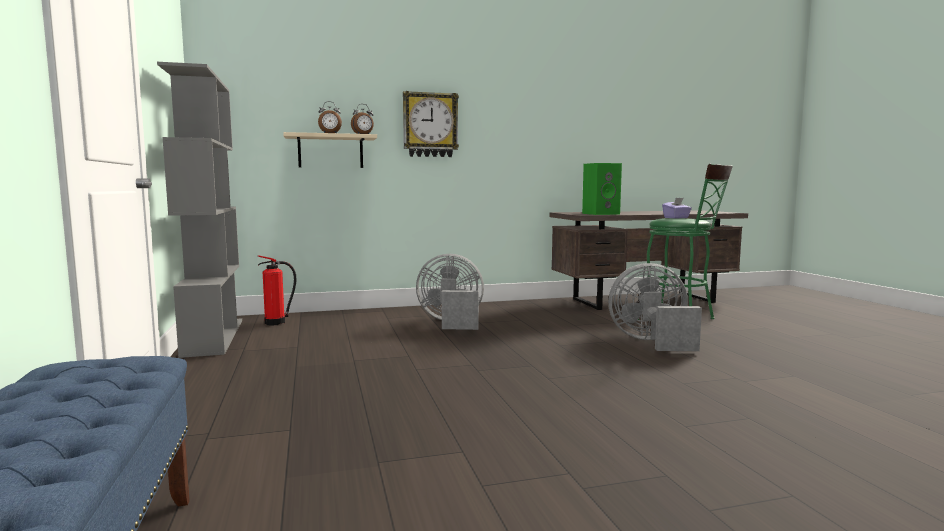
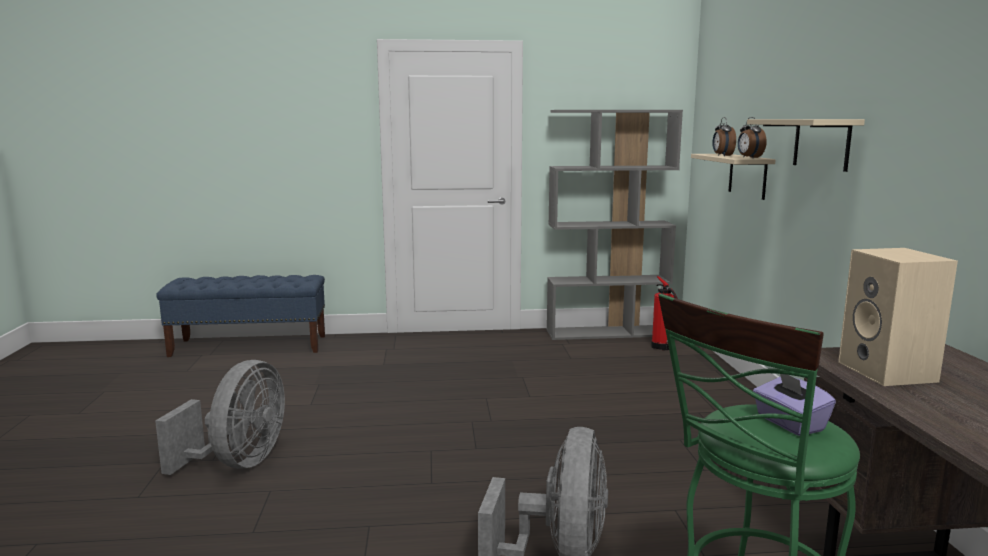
camera: 100 degrees right, 5 degrees up
wall clock [403,91,459,157] -> beige shelf [747,119,865,172]
grey fan [416,254,484,330] -> grey fan moved to [155,360,285,475]
green speaker [582,163,622,215] -> beige speaker [838,248,958,386]

